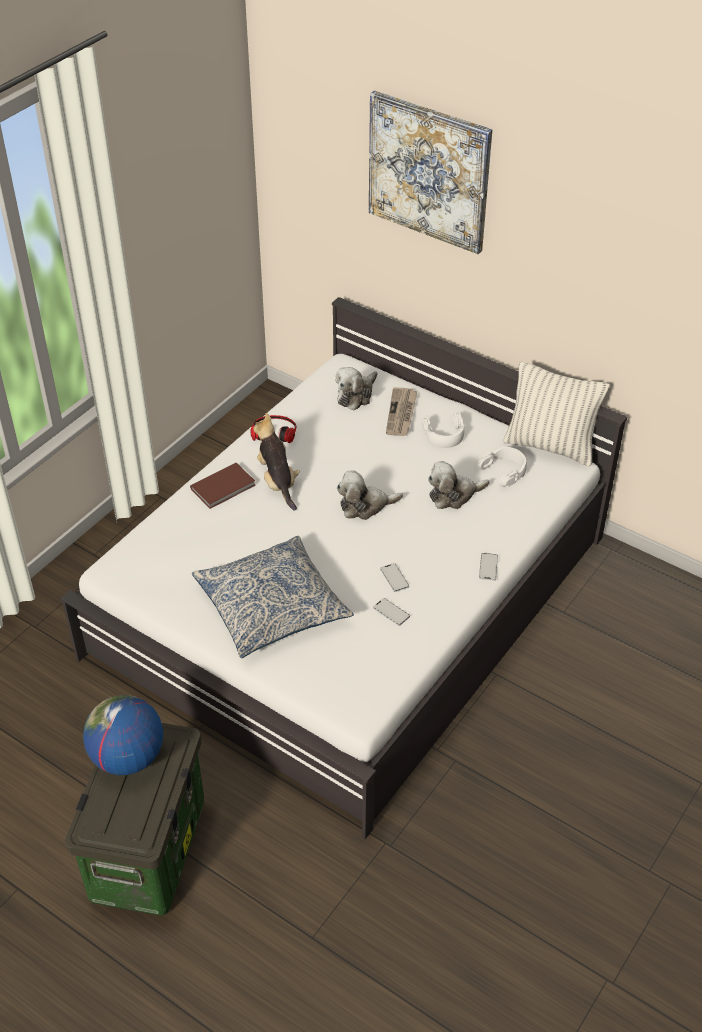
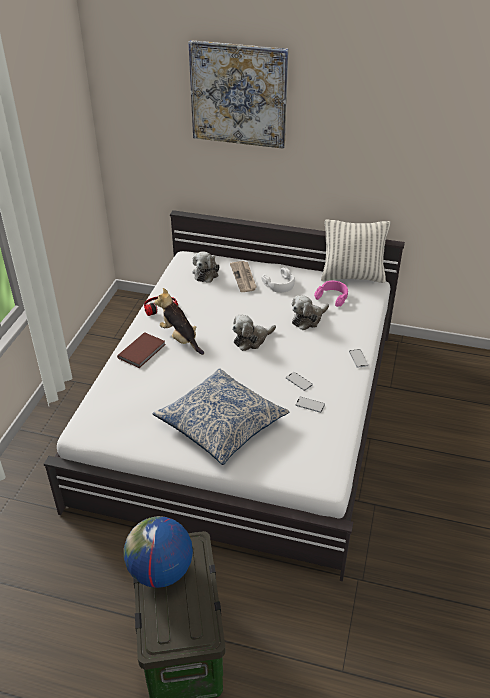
camera: 20 degrees left, 5 degrees down
white headphones [478,447,527,487] -> pink headphones [314,281,348,307]

